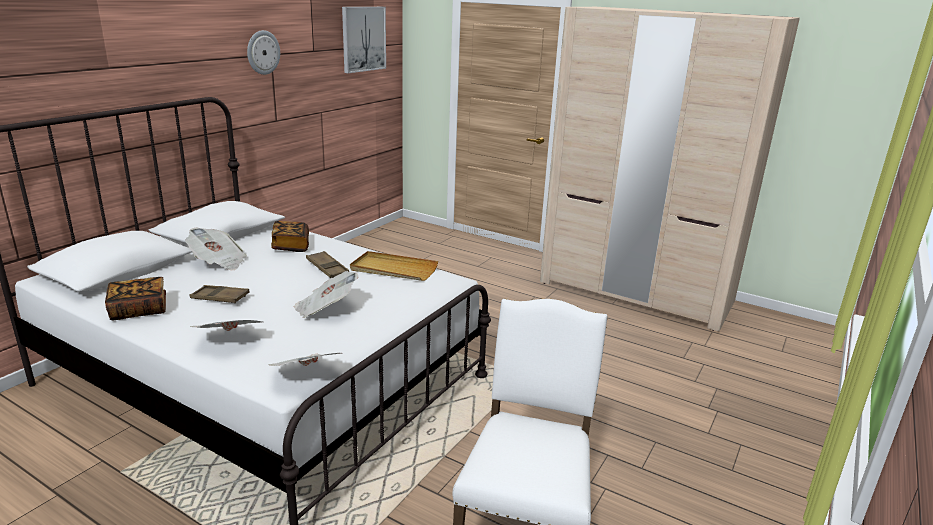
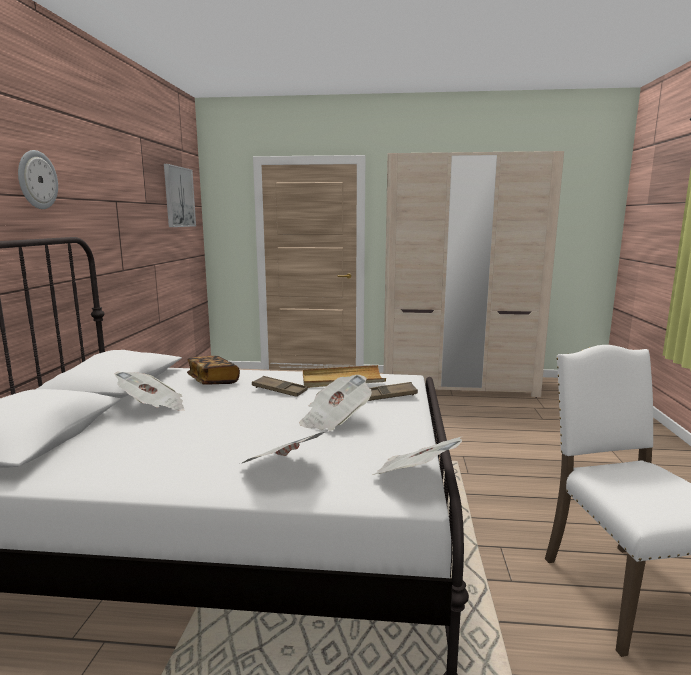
camera: 25 degrees left, 10 degrees down
book [105,277,166,320] -> none
brown tray [190,285,249,303] -> brown tray moved to [368,382,418,401]
wall clock [247,30,280,75] -> wall clock moved to [18,150,58,209]

